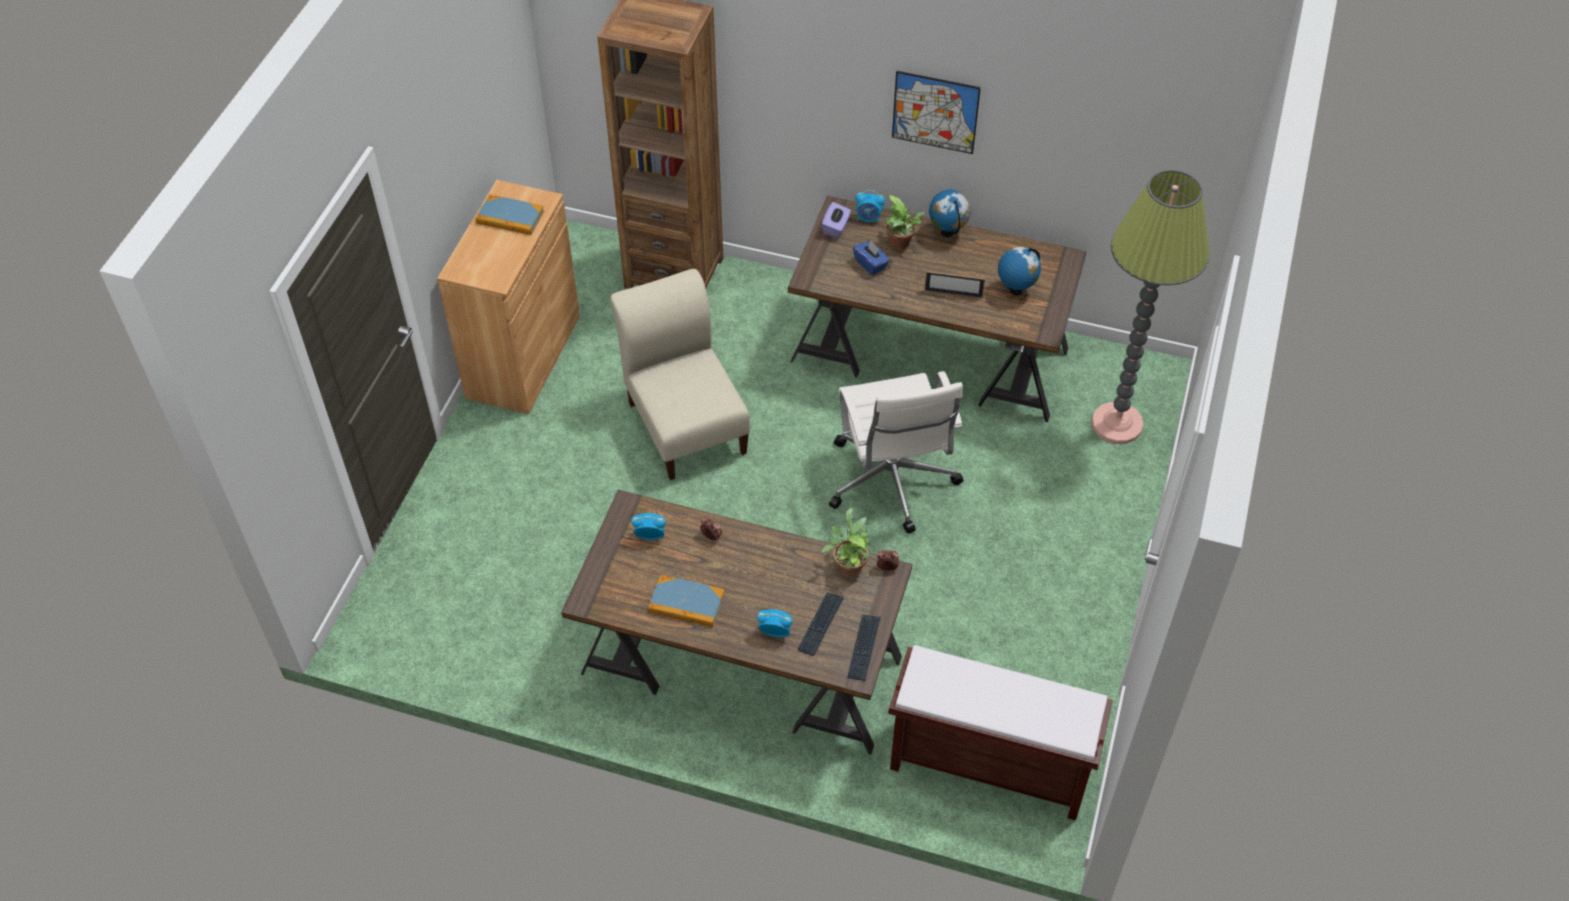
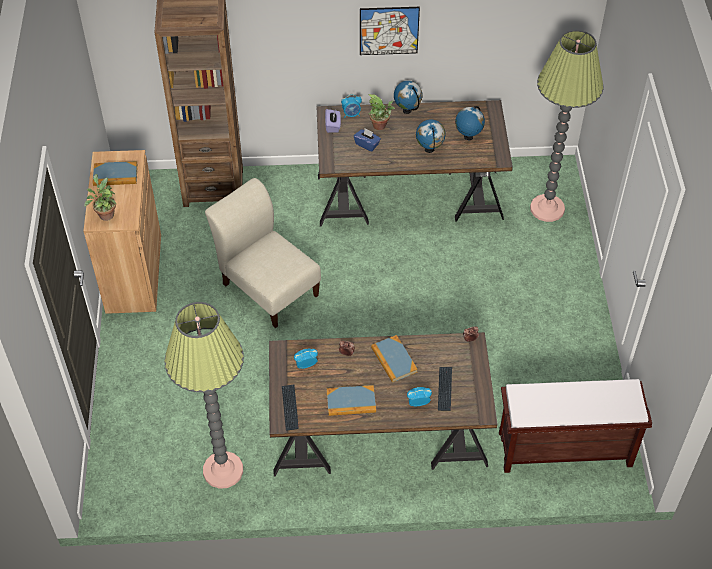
camera: 20 degrees left, 0 degrees up
potted plant [822,508,871,578] -> potted plant moved to [84,174,117,221]
white office chair [829,371,964,534] -> none
keyboard [847,614,881,681] -> keyboard moved to [282,384,299,430]
picture frame [925,271,985,298] -> globe [416,119,446,153]
none -> floor lamp [164,302,244,489]
none -> book [371,335,418,383]

